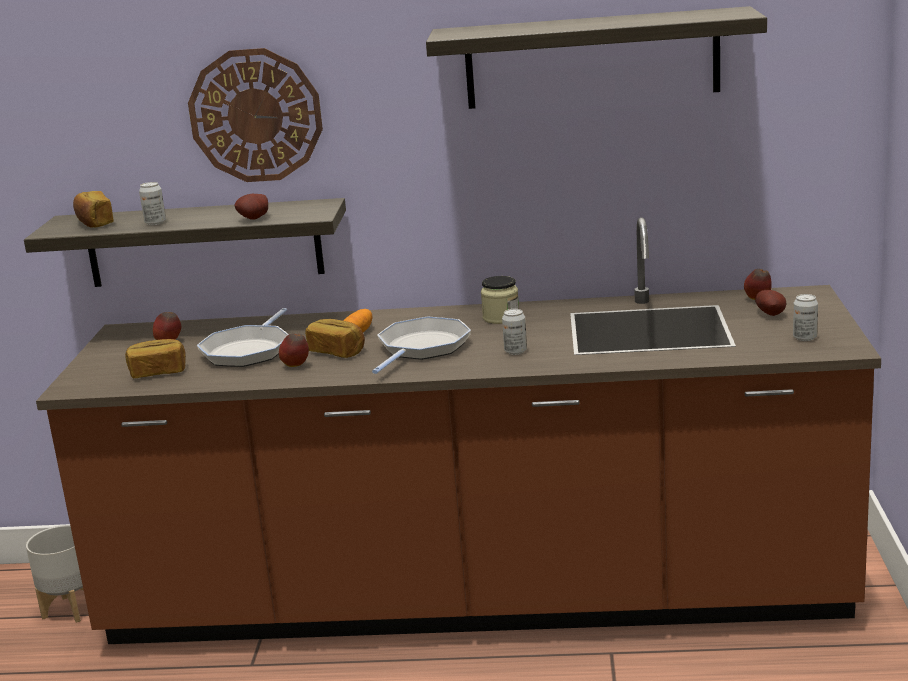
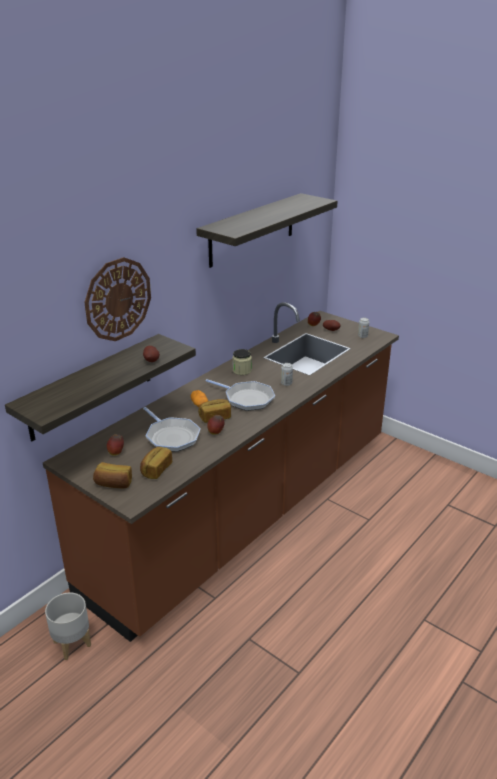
camera: 55 degrees left, 10 degrees up
bread [73,191,114,228] -> bread moved to [93,462,132,488]
can [139,182,166,225] -> none
frying pan [372,317,471,374] -> frying pan turned 150 degrees clockwise [206,379,275,411]

